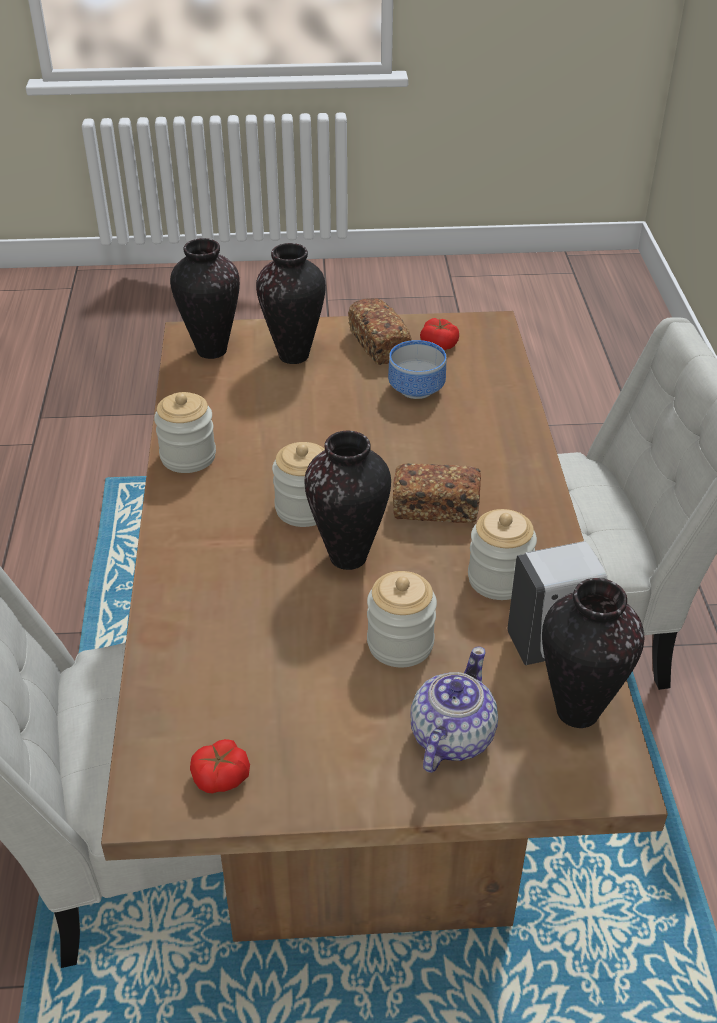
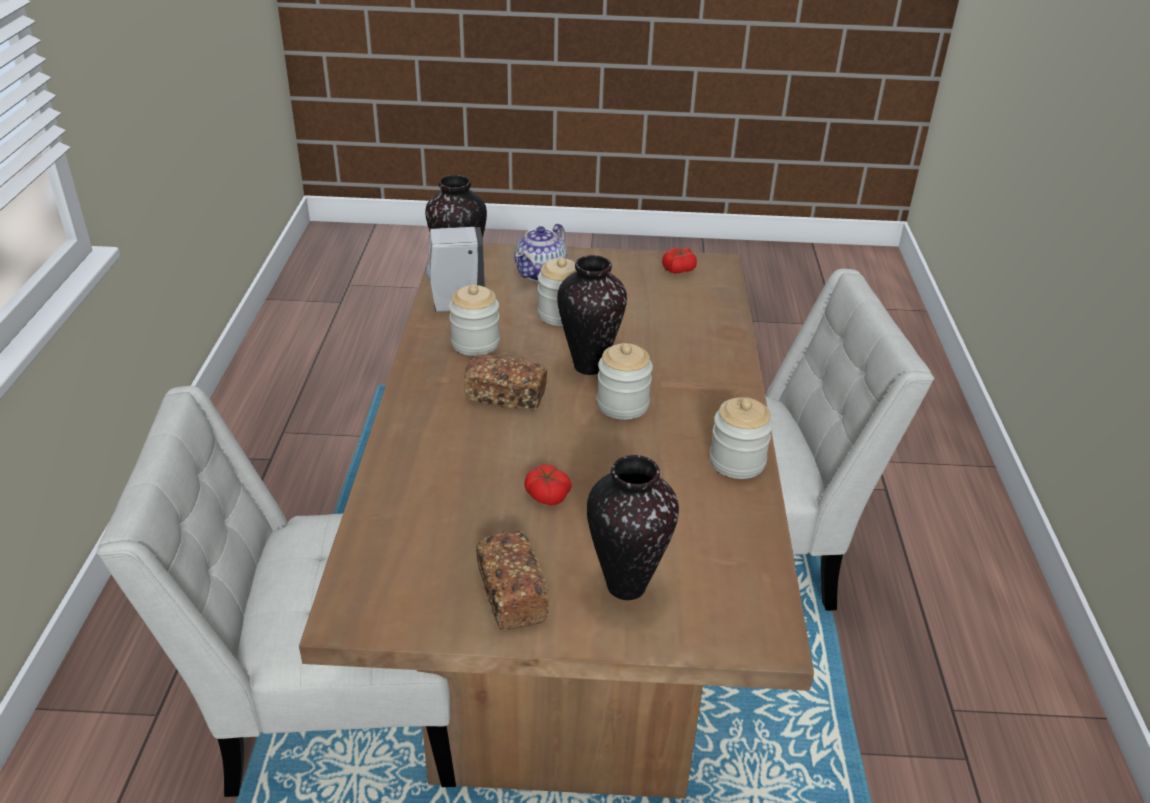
camera: 175 degrees left, 5 degrees down
vase [170,238,240,359] -> none
bowl [388,340,446,399] -> none
tomato [420,318,459,350] -> tomato moved to [524,464,572,506]

